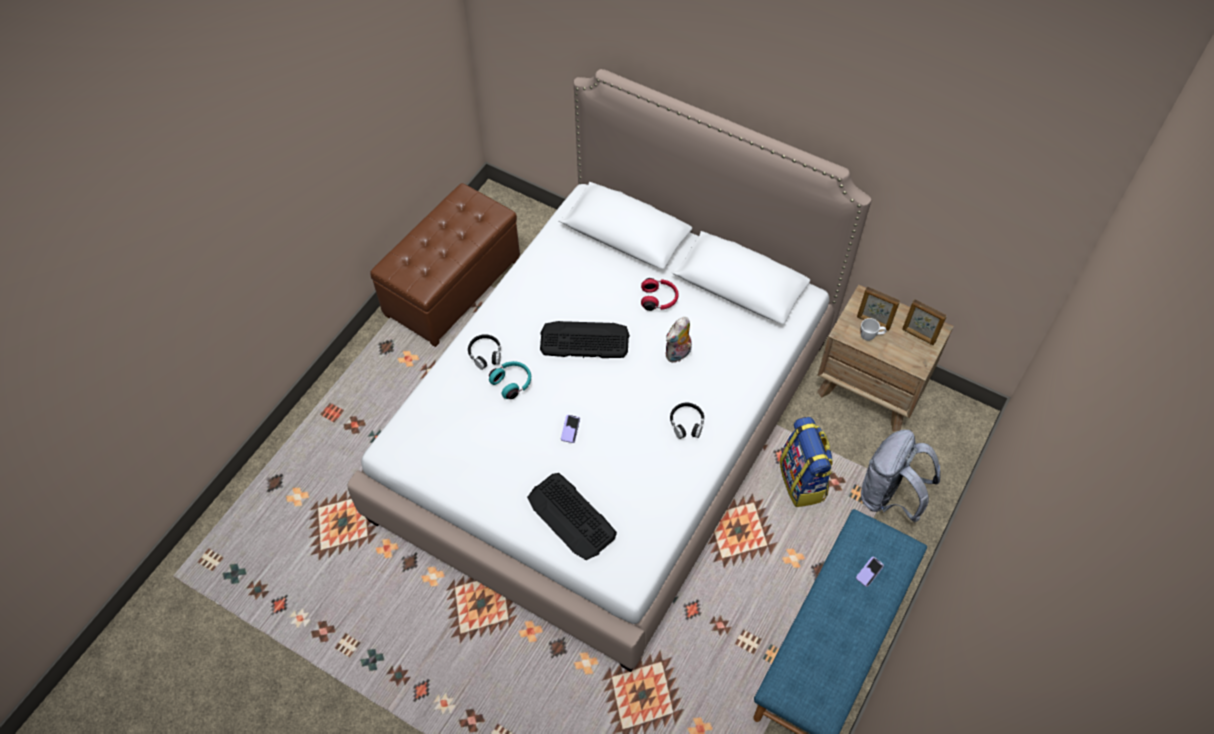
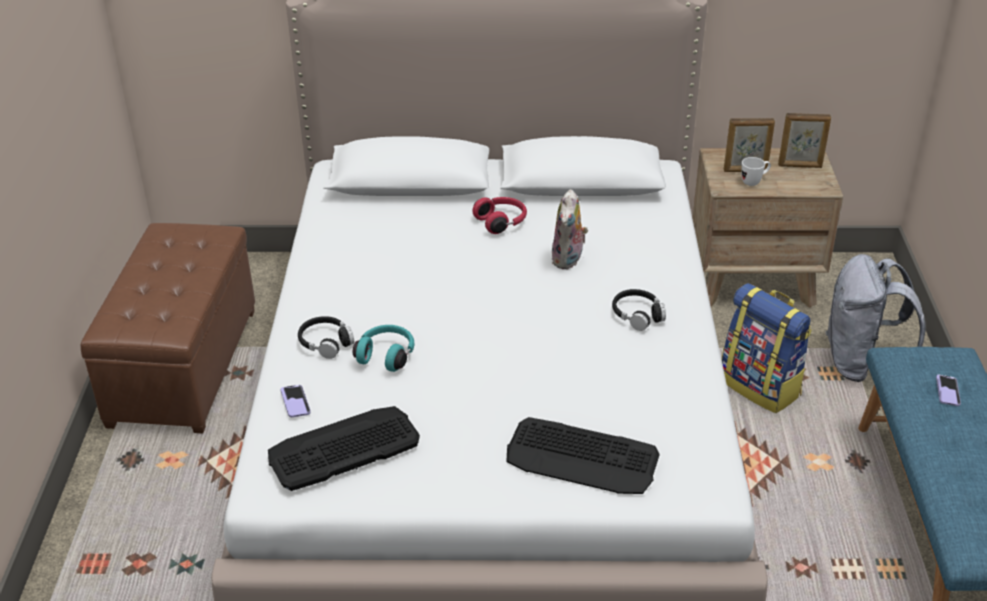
camera: 30 degrees left, 20 degrees down
keyboard [540,321,630,358] -> keyboard moved to [268,406,420,491]
phone [561,415,580,443] -> phone moved to [281,385,311,417]

